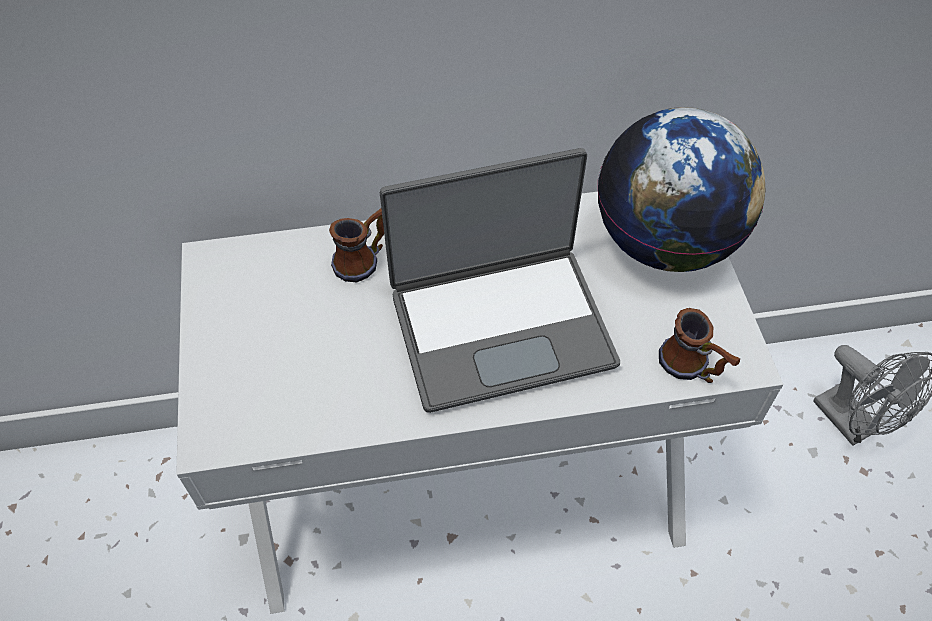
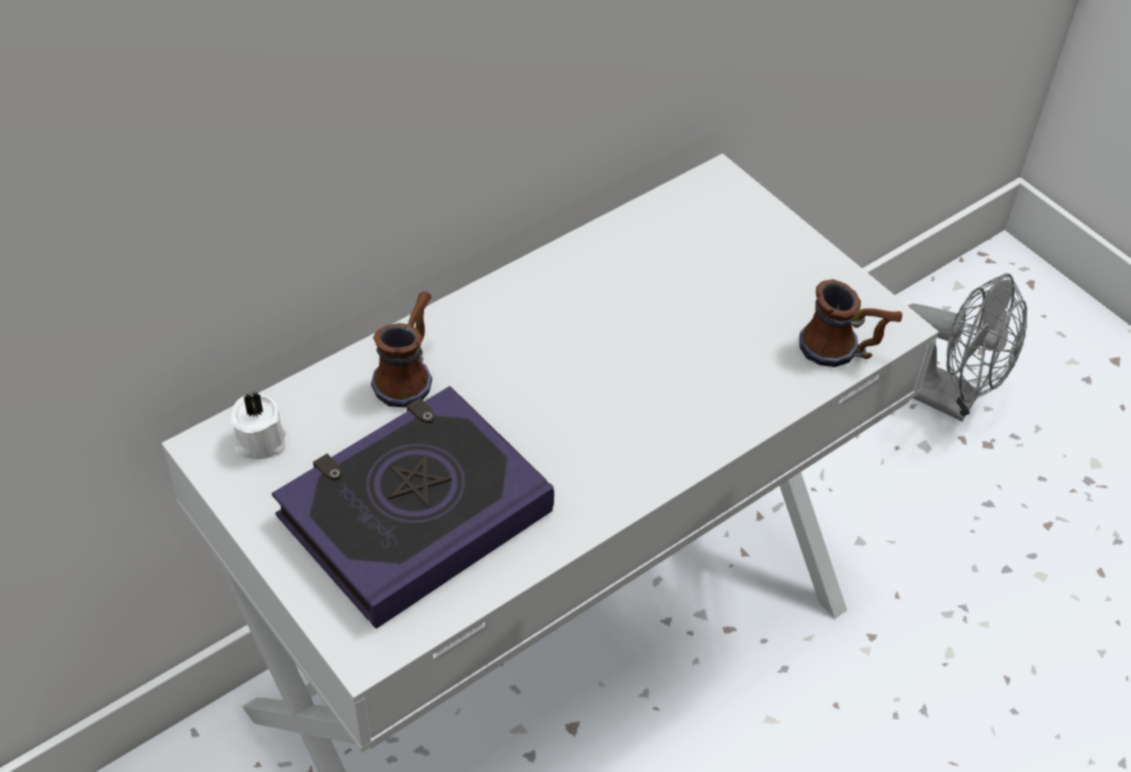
camera: 30 degrees left, 5 degrees down
laptop [380,148,620,413] -> none
globe [598,107,765,272] -> none
none -> white candle [230,391,286,459]
none -> book [272,386,554,629]

